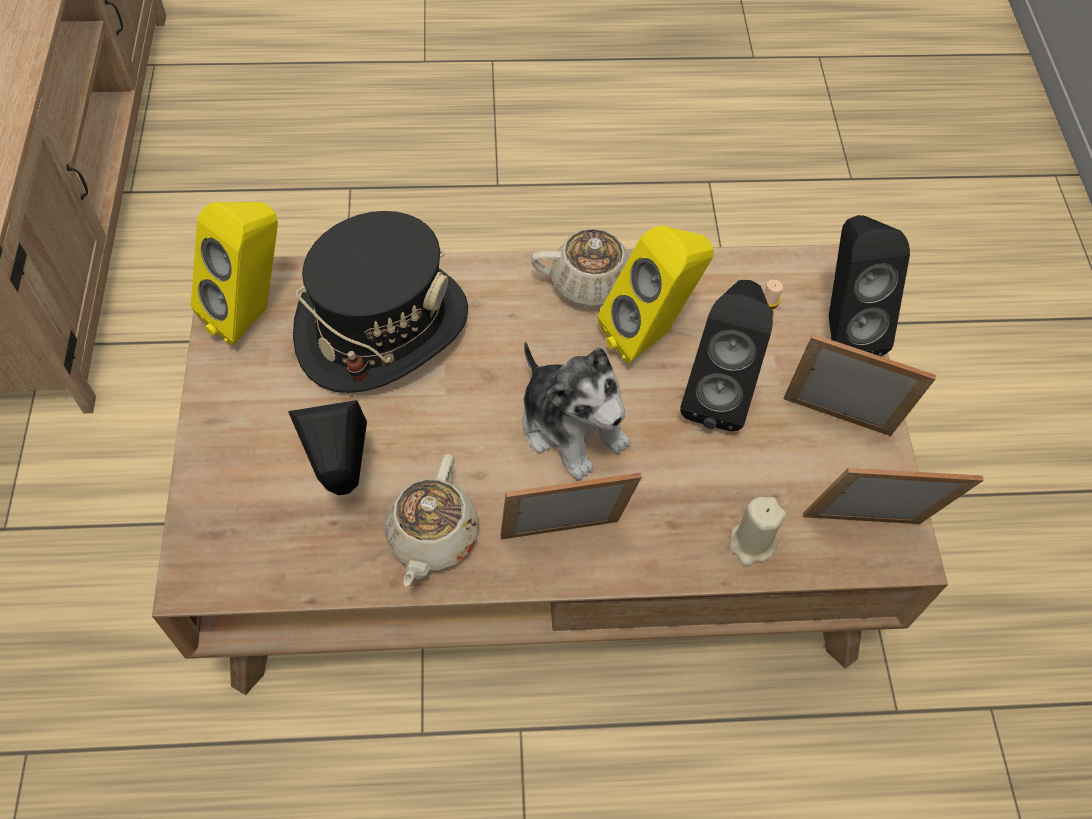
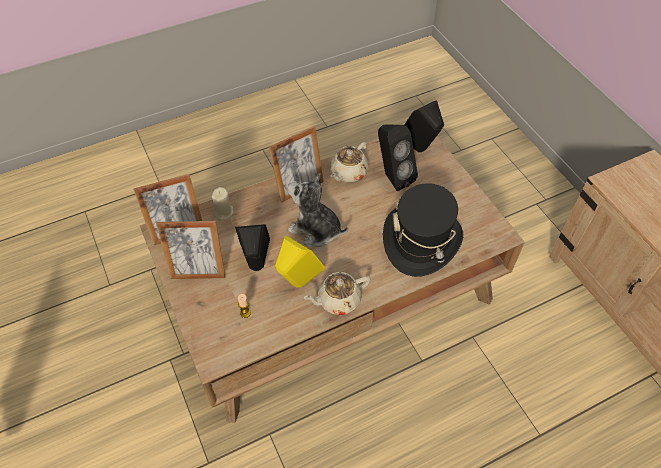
camera: 160 degrees right, 5 degrees down
yellow speaker [191,202,278,346] -> none
beige teapot [384,454,479,586] -> beige teapot turned 135 degrees counterclockwise [331,142,368,182]
black speaker [828,215,910,356] -> black speaker moved to [405,100,444,152]

